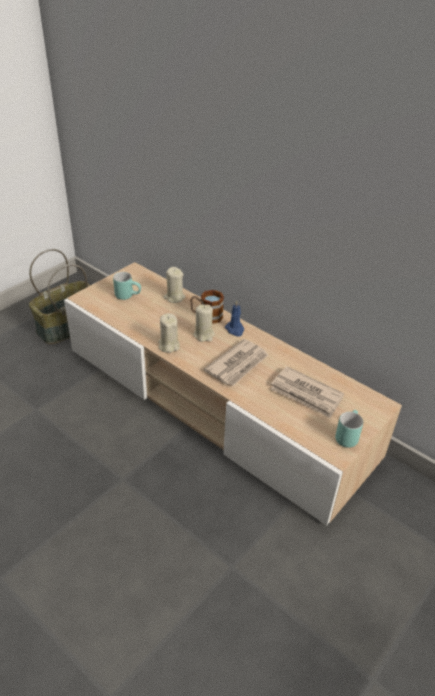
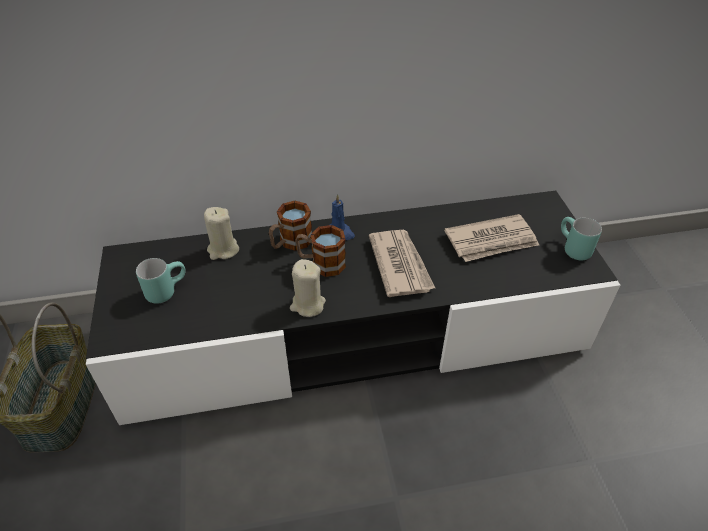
camera: 50 degrees left, 5 degrees up
beige tv stand [64,262,402,526] -> black tv stand [86,191,620,425]
beige candle [194,304,215,342] -> mug [296,225,346,277]

